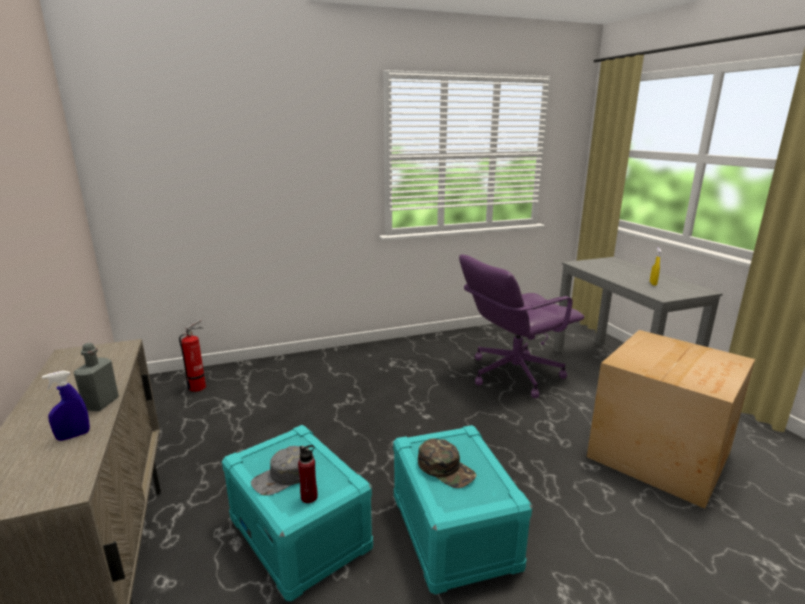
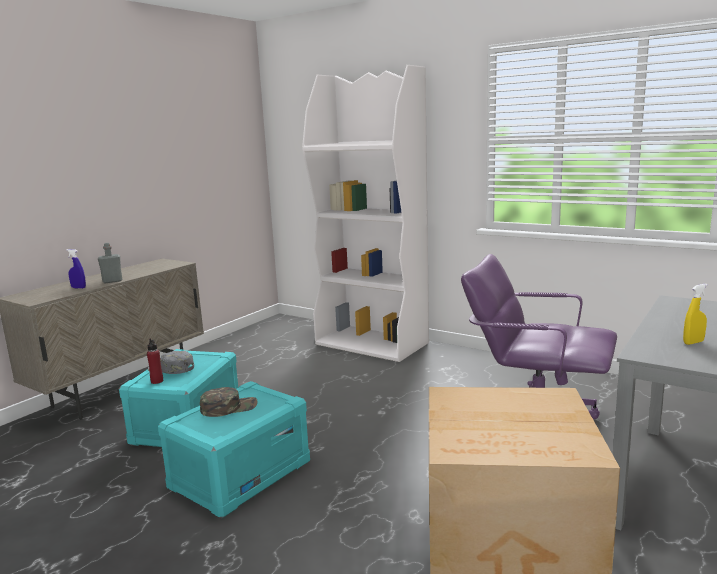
camera: 55 degrees right, 5 degrees down
fire extinguisher [179,319,206,392] -> none
green cap [418,438,476,488] -> green cap turned 120 degrees counterclockwise [200,387,258,417]
none -> white bookcase [302,65,429,362]

